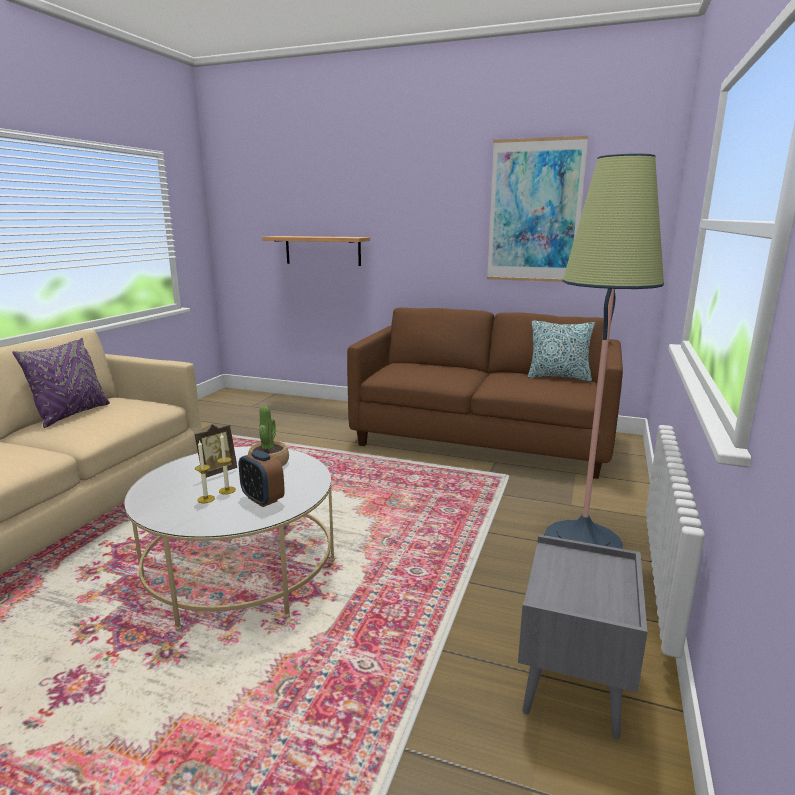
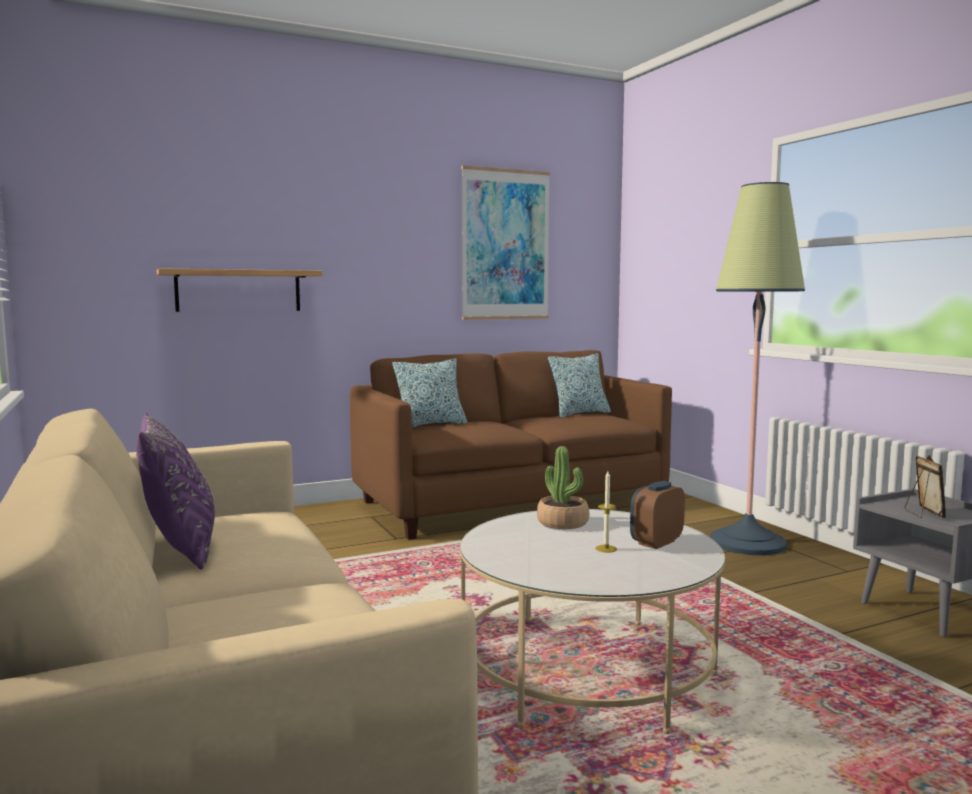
camera: 45 degrees left, 10 degrees down
picture frame [195,424,237,478] -> picture frame moved to [904,455,946,518]
candle [195,440,215,503] -> none
alarm clock [239,450,285,507] -> alarm clock turned 135 degrees clockwise [630,481,685,549]
none -> pillow [392,358,467,427]

